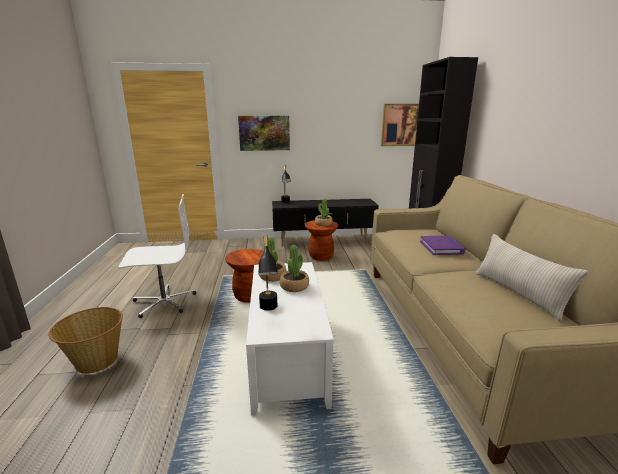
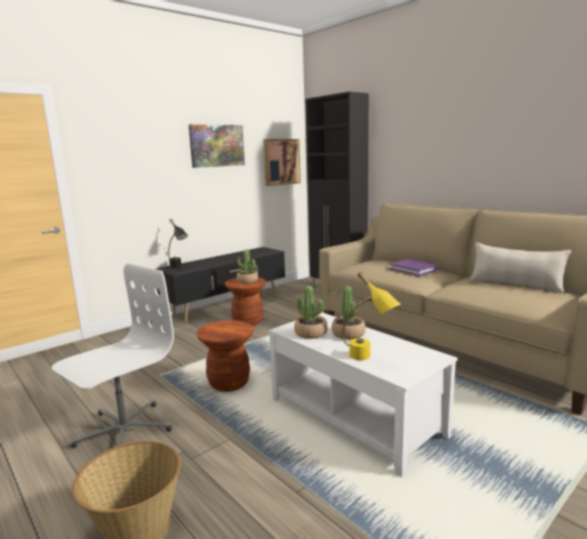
camera: 35 degrees left, 5 degrees down
picture [238,116,290,151] -> picture moved to [189,124,245,168]
black table lamp [258,235,278,311] -> yellow table lamp [342,272,401,360]

